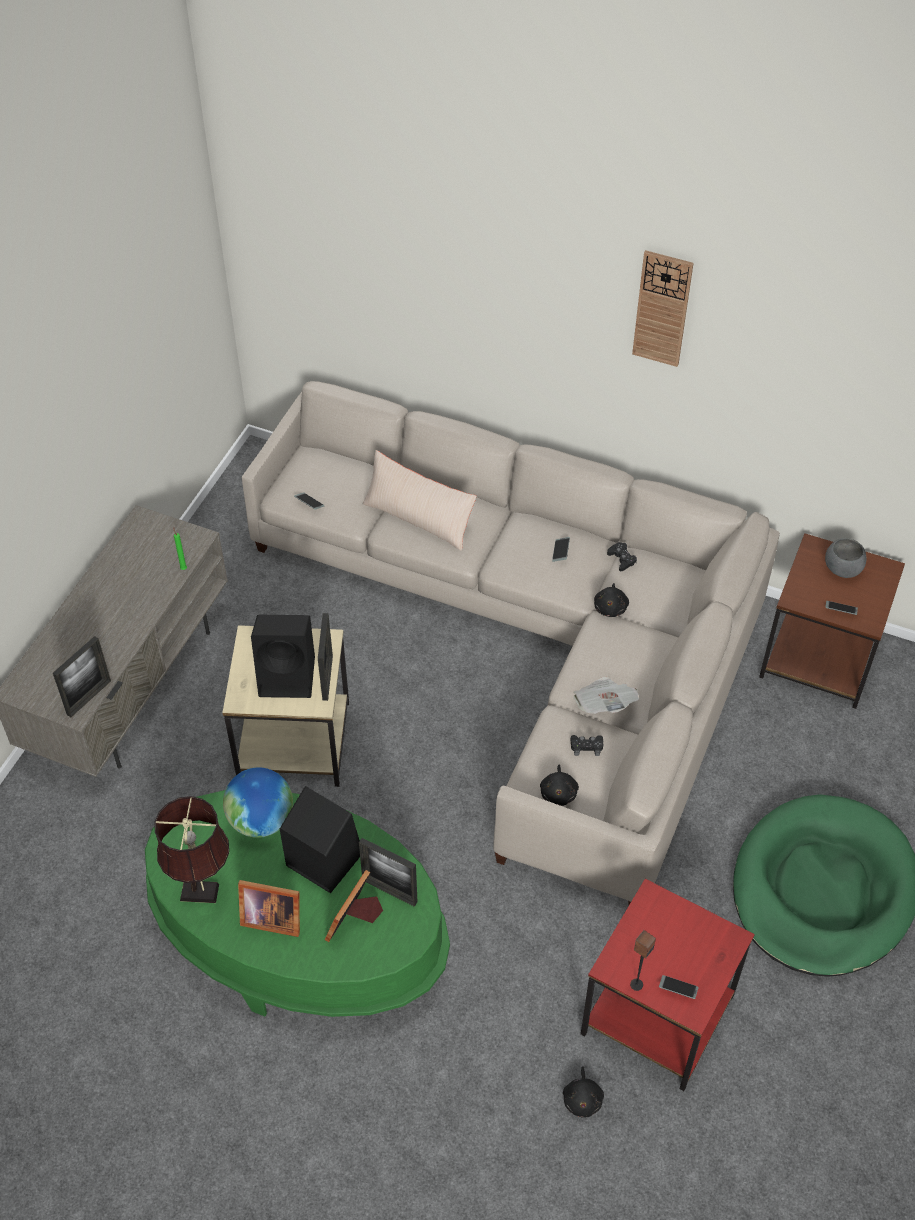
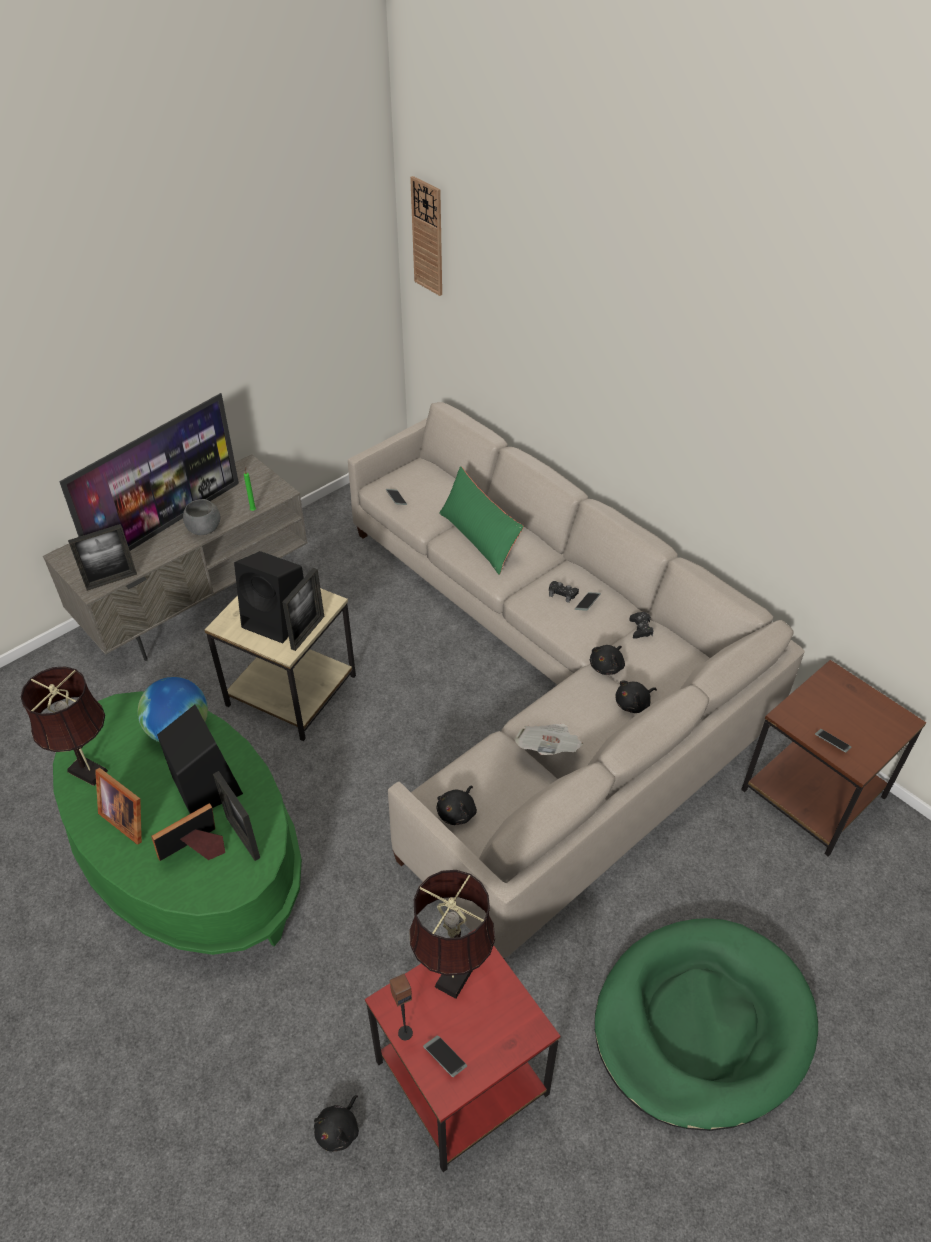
camera: 25 degrees right, 5 degrees down
beige pillow [363,450,477,551] -> green pillow [439,466,524,575]
black game controller [571,735,604,756] -> black game controller moved to [549,581,579,603]
wall clock [632,250,694,367] -> wall clock moved to [410,176,442,296]
grey bowl [825,538,866,578] -> grey bowl moved to [183,499,220,535]
none -> television [59,393,239,551]
none -> brown table lamp [409,870,495,999]
none -> black plush toy [615,680,657,713]

